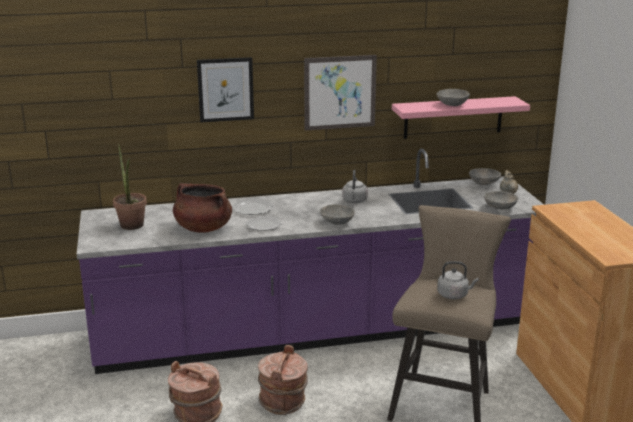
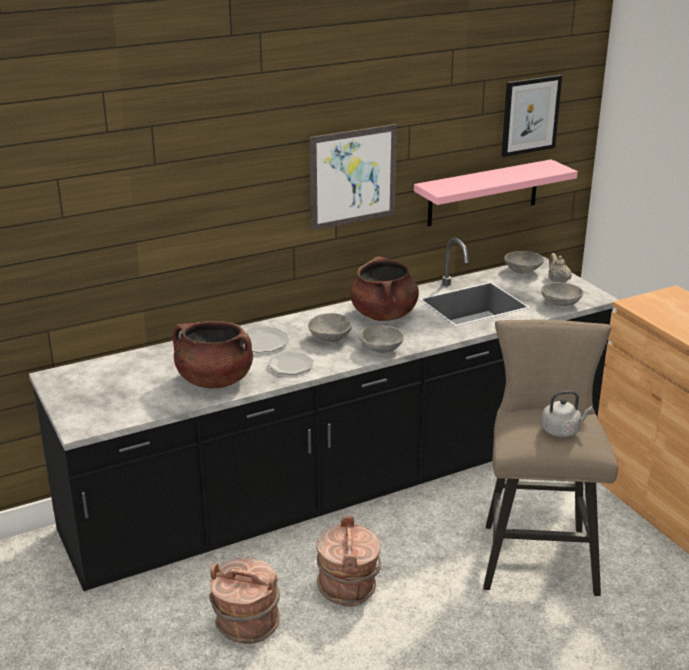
camera: 15 degrees left, 5 degrees up
purple counter [77,149,544,374] -> black counter [29,238,619,591]
potted plant [113,144,147,230] -> none
picture [197,57,254,123] -> picture moved to [501,75,562,157]
grey kettle [342,170,368,203] -> brown cooking pot [350,256,419,321]
grey bowl [437,89,470,106] -> grey bowl moved to [308,313,352,342]

